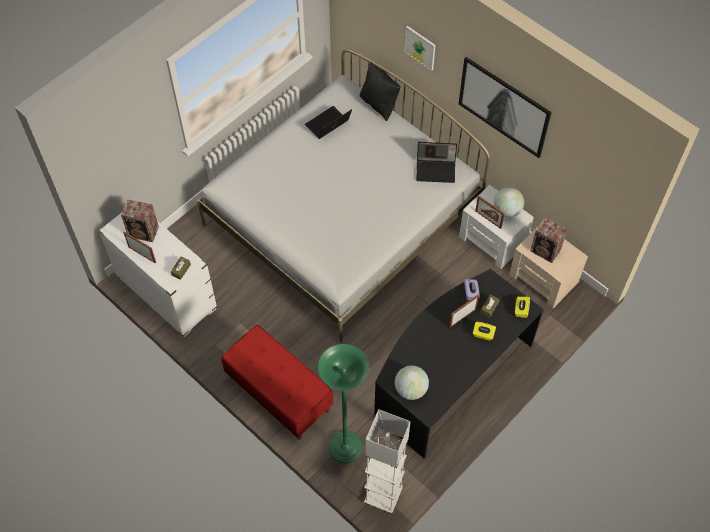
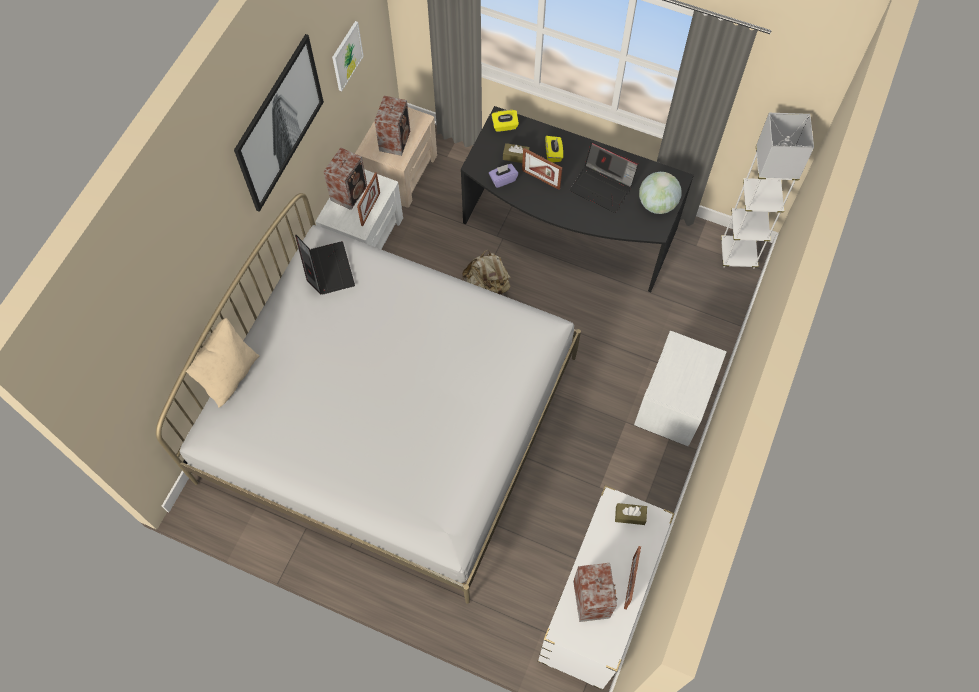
camera: 110 degrees left, 5 degrees up
red bench [221,325,333,440] -> white nightstand [634,331,727,446]
laptop [305,106,352,139] -> laptop moved to [569,142,639,213]
green floor lamp [318,344,369,464] -> none
black pillow [360,62,400,121] -> beige pillow [186,318,260,408]
picture [405,26,435,71] -> picture moved to [332,21,364,91]
globe [494,187,524,218] -> speaker [323,147,367,210]
none -> beige backpack [462,250,511,295]

